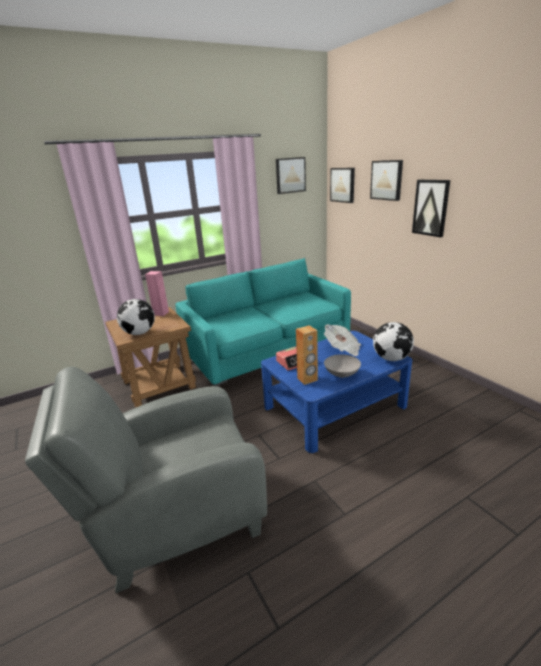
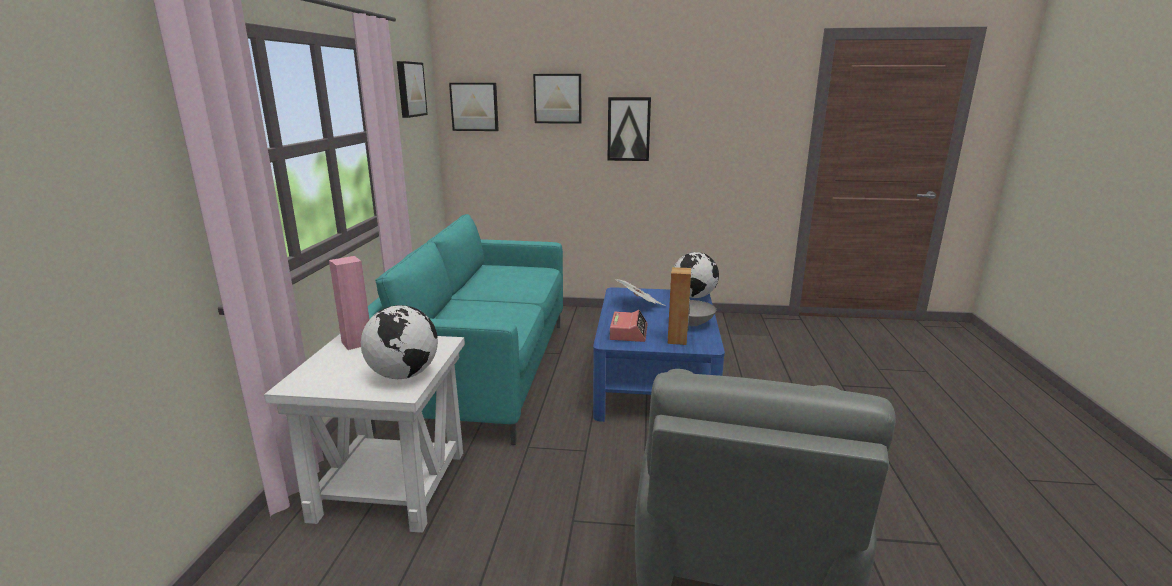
camera: 55 degrees left, 5 degrees down
brown side table [105,307,196,408] -> white side table [264,334,465,533]

